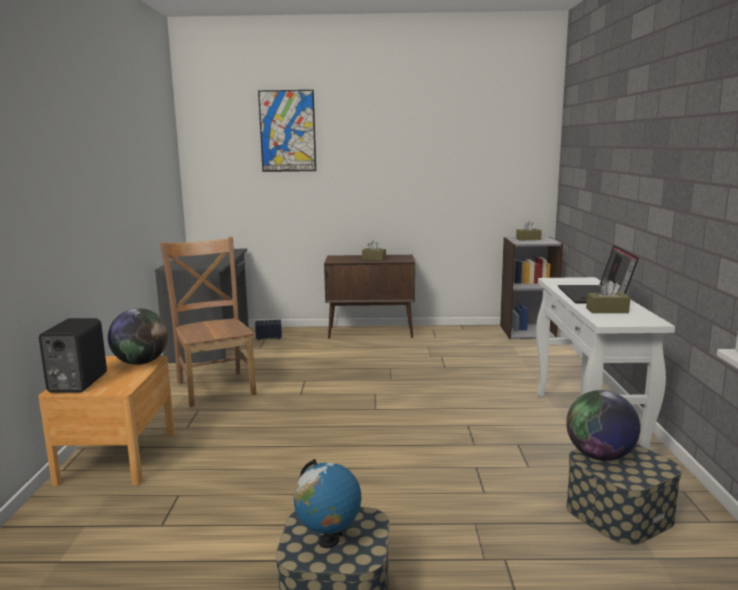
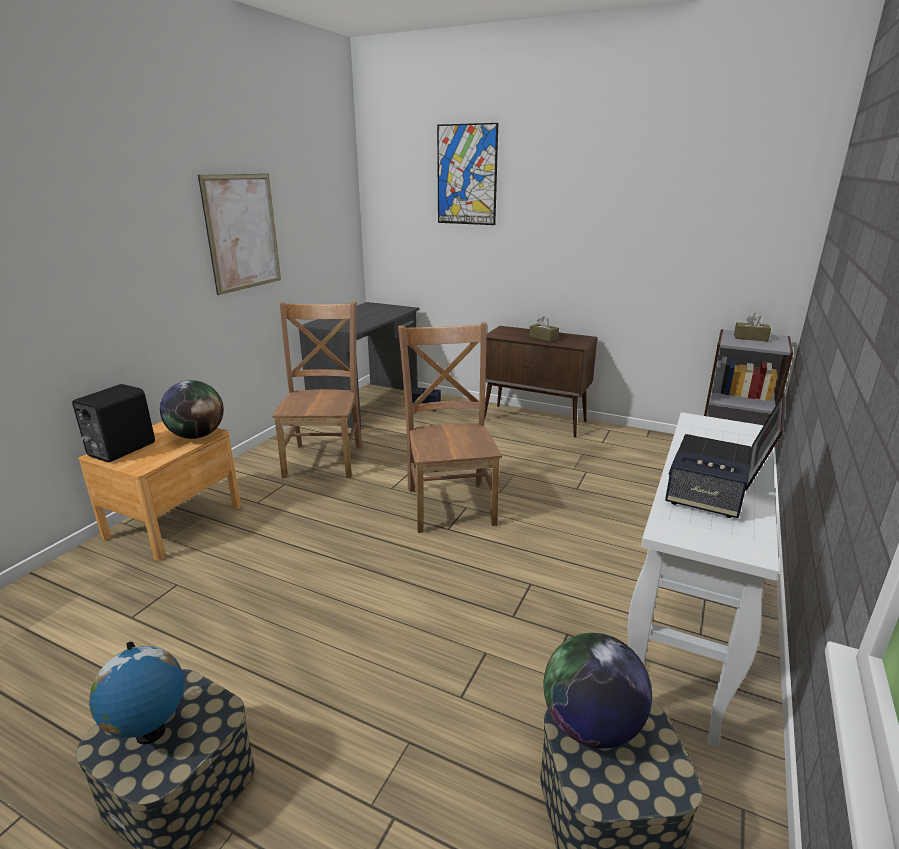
camera: 25 degrees right, 10 degrees up
brown tissue box [586,281,630,313] -> speaker [665,450,750,518]
none -> picture [198,174,281,295]
none -> brown chair [398,322,502,533]

